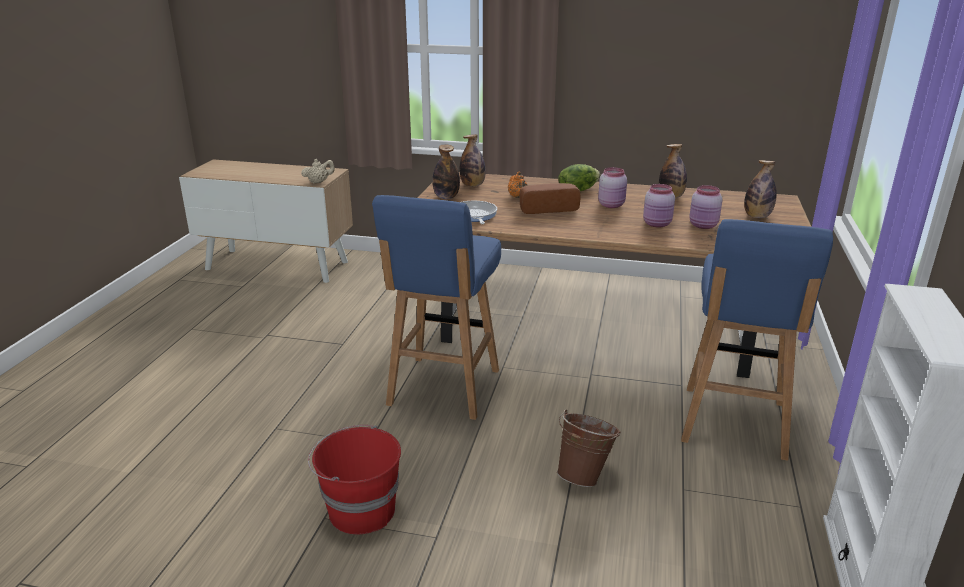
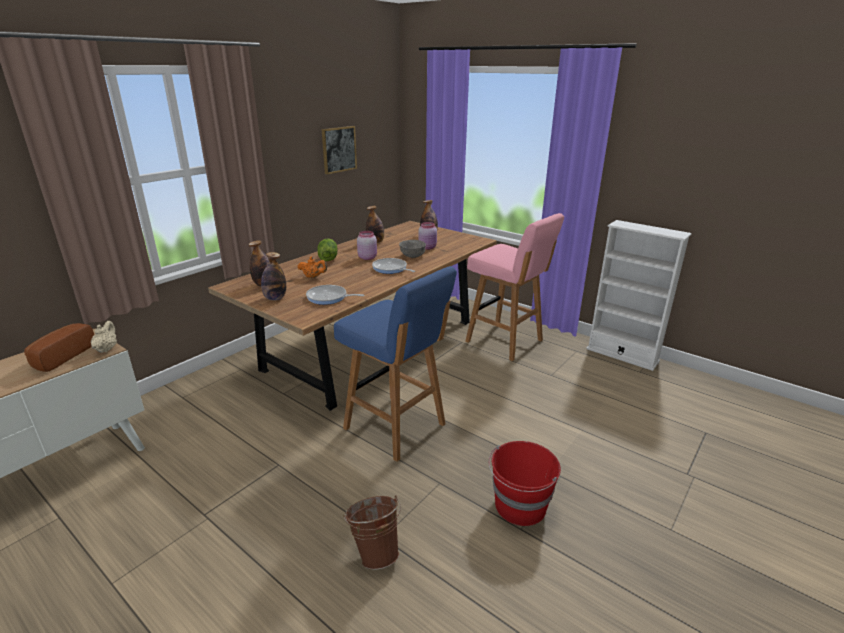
camera: 65 degrees left, 0 degrees up
bread [520,183,581,214] -> bread moved to [24,323,94,372]
brown bucket [557,410,621,487] -> brown bucket moved to [344,495,401,570]
pink jar [643,184,675,228] -> grey bowl [399,240,426,258]
blue stool [681,219,833,461] -> pink stool [465,213,564,361]
none -> picture [322,126,357,174]
none -> frying pan [372,258,415,274]

